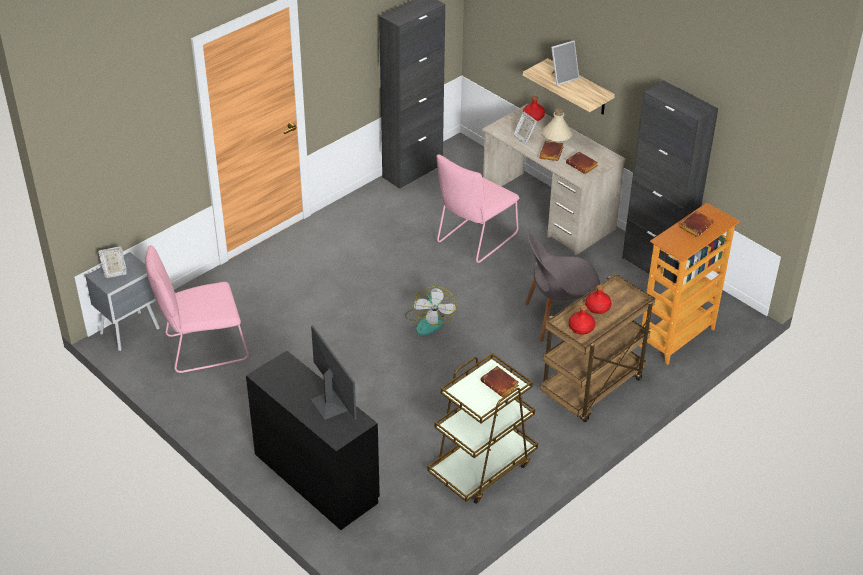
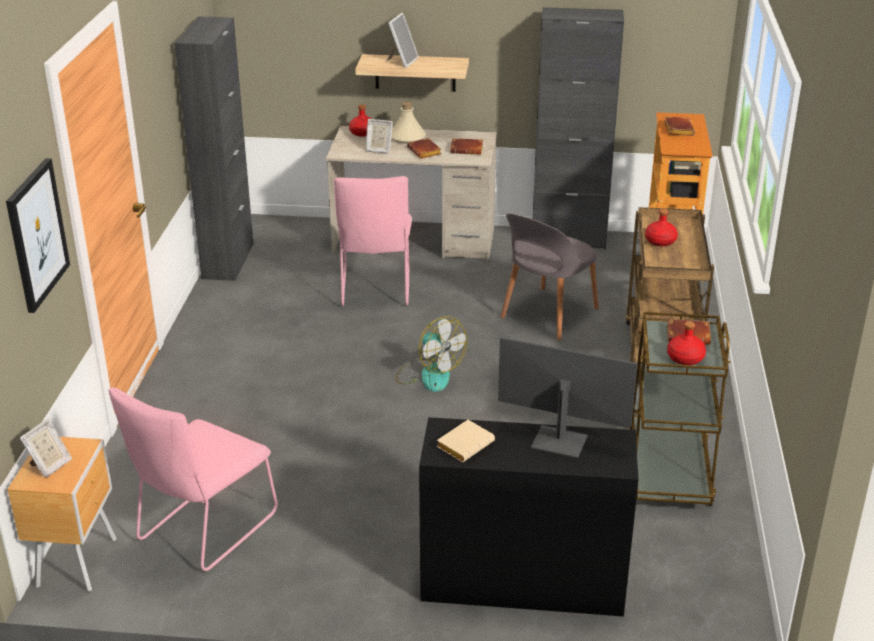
camera: 40 degrees left, 10 degrees down
grey nightstand [85,252,160,351] -> brown nightstand [7,437,117,592]
red bottle [569,305,595,335] -> red bottle moved to [667,321,706,365]
none -> picture [6,158,70,313]
none -> beige book [436,420,495,462]

